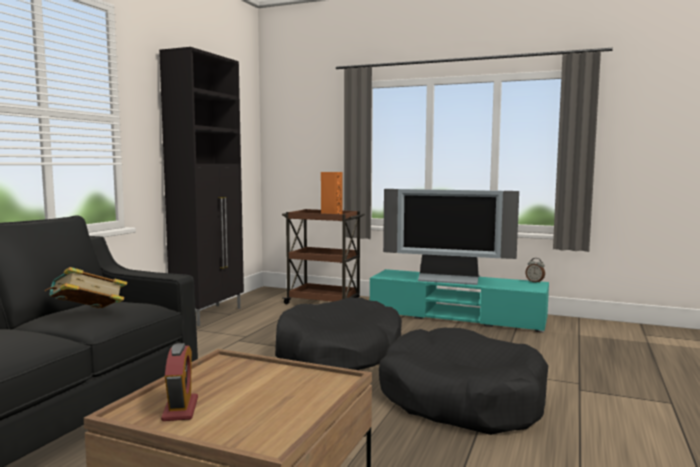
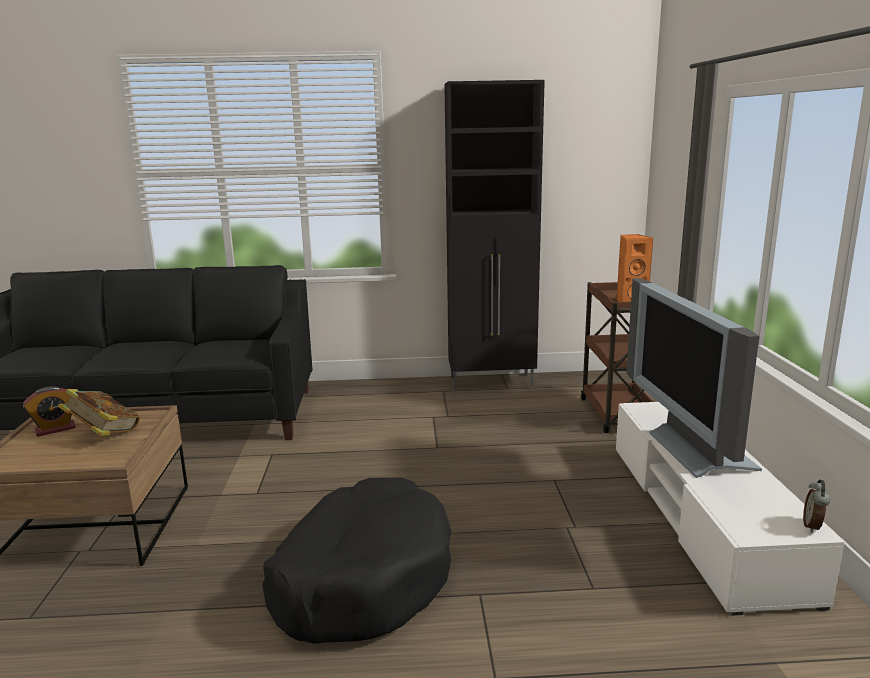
camera: 65 degrees right, 10 degrees up
book [45,267,127,308] -> book moved to [58,389,140,436]
black dog bed [275,297,402,370] -> none
turquoise tv stand [370,269,549,333] -> white tv stand [616,402,844,616]

